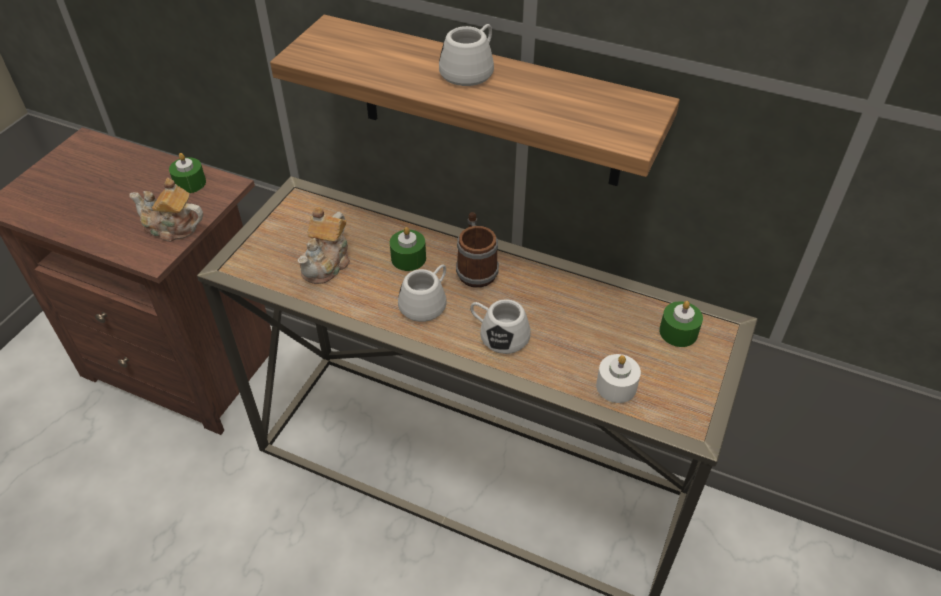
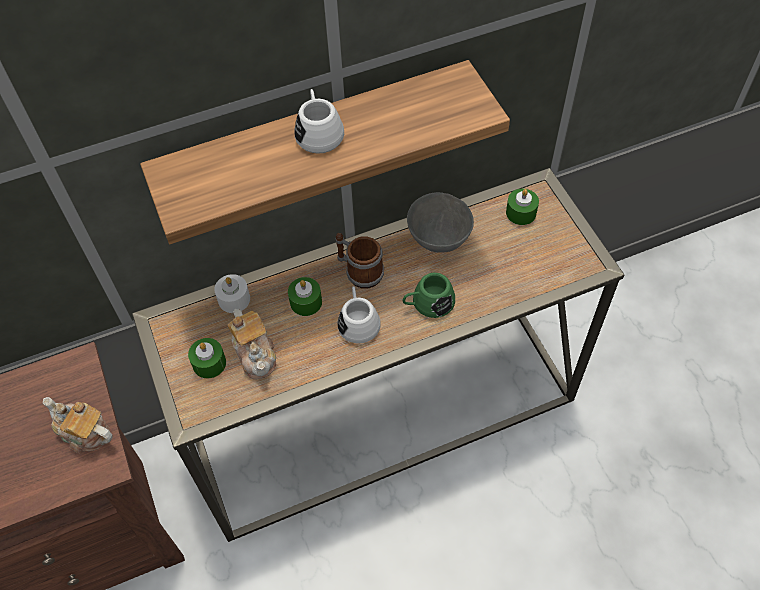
camera: 45 degrees left, 10 degrees up
teapot [129,178,203,242] -> teapot turned 60 degrees clockwise [42,397,113,453]
green candle [169,153,206,193] -> green candle moved to [188,338,226,378]
white mug [470,299,531,354] -> green mug [403,273,455,318]
white candle [596,354,641,403] -> white candle moved to [214,274,250,313]
none -> grey bowl [407,192,474,253]

